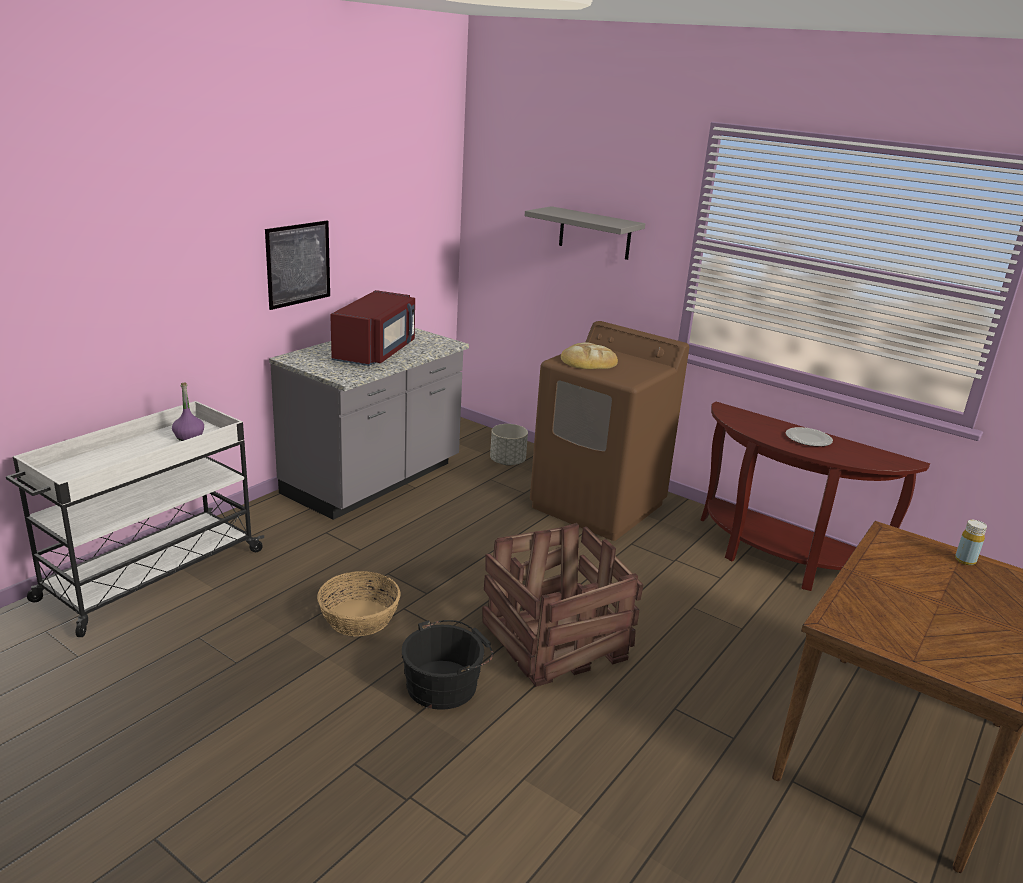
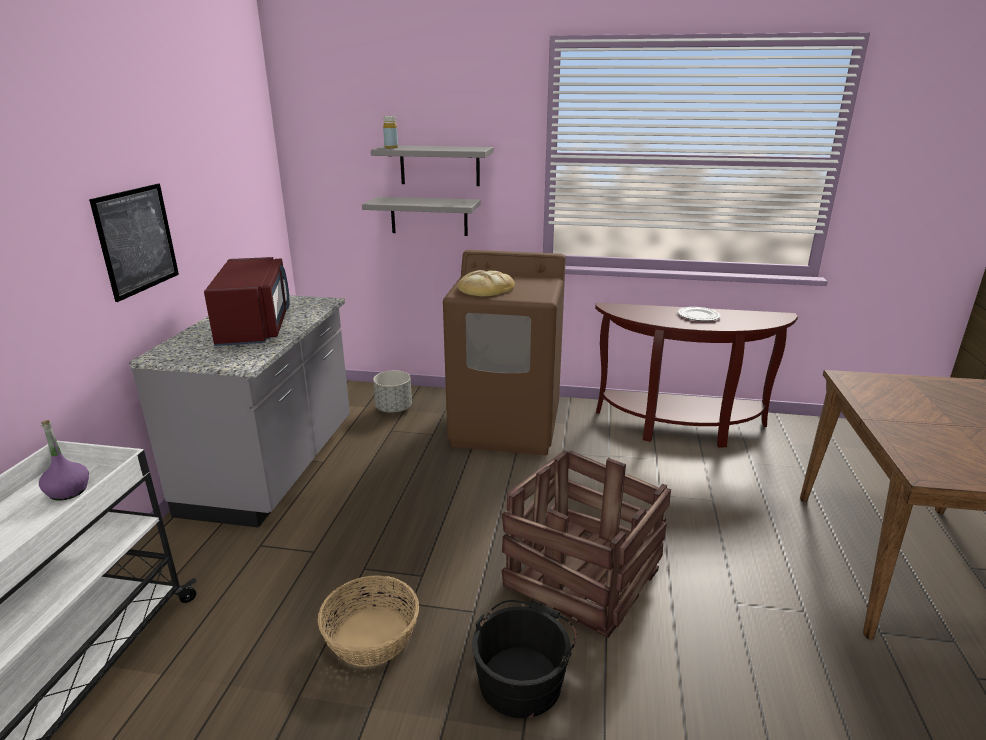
camera: 25 degrees left, 0 degrees up
yellow bottle [955,520,987,565] -> yellow bottle moved to [383,116,398,148]
none -> grey shelf [362,196,481,236]

